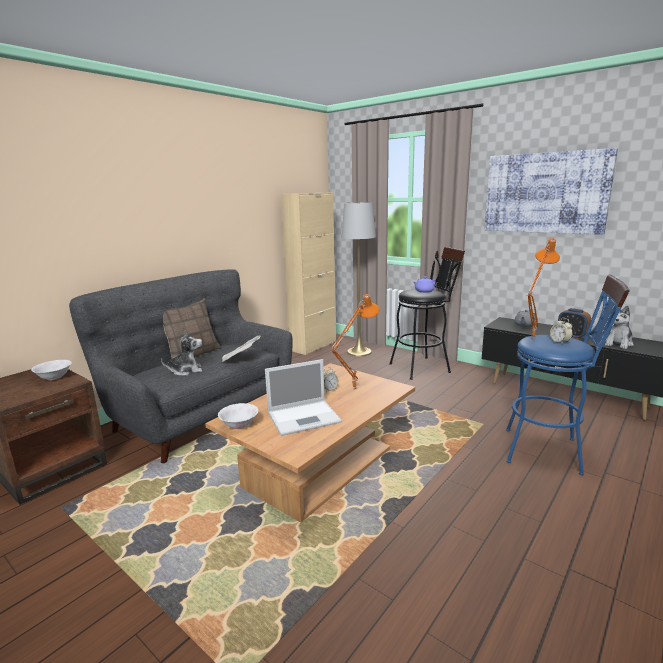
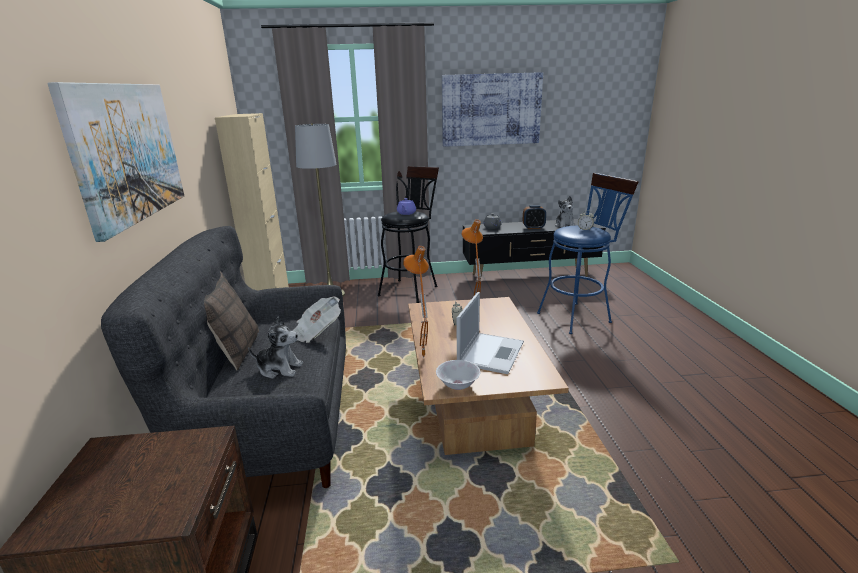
camera: 45 degrees left, 5 degrees up
white bowl [31,360,72,380] -> none
plush toy [161,330,202,376] -> plush toy turned 75 degrees clockwise [248,316,303,379]
orange table lamp [527,238,560,337] -> orange table lamp moved to [403,246,429,358]
none -> picture [47,82,184,242]

